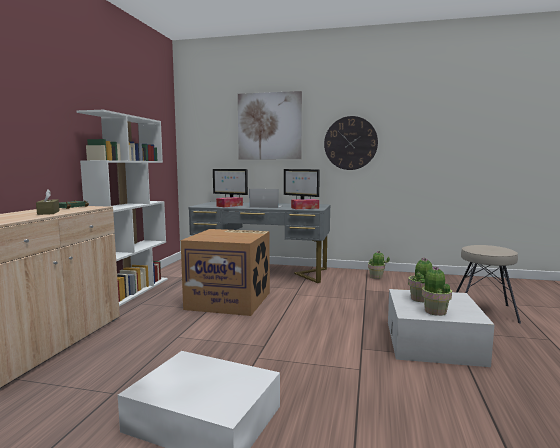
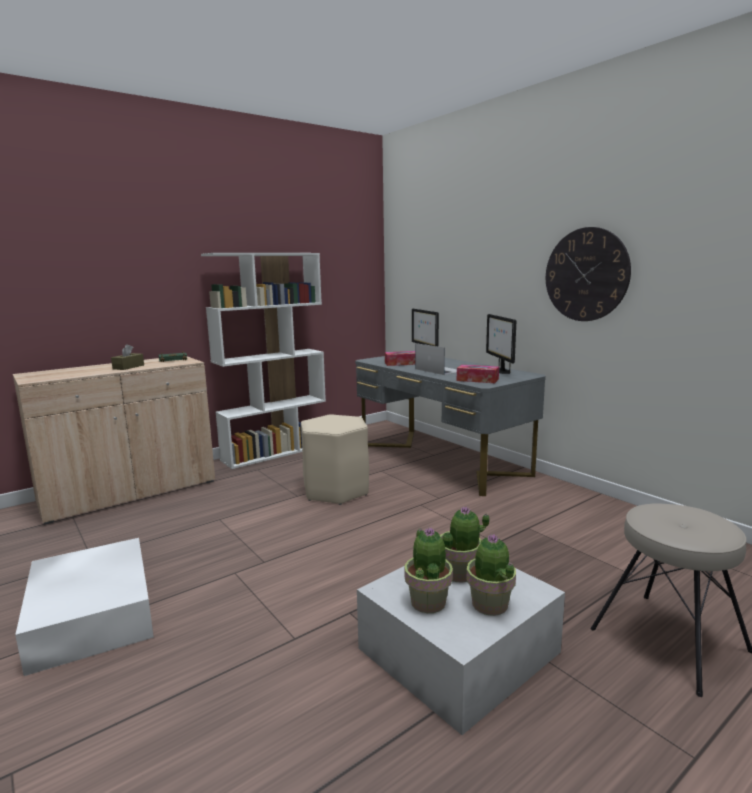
camera: 40 degrees right, 5 degrees up
cardboard box [181,229,270,316] -> beige stool [301,415,369,505]
picture [238,91,302,159] -> none
potted plant [368,251,390,279] -> potted plant moved to [466,534,516,616]

